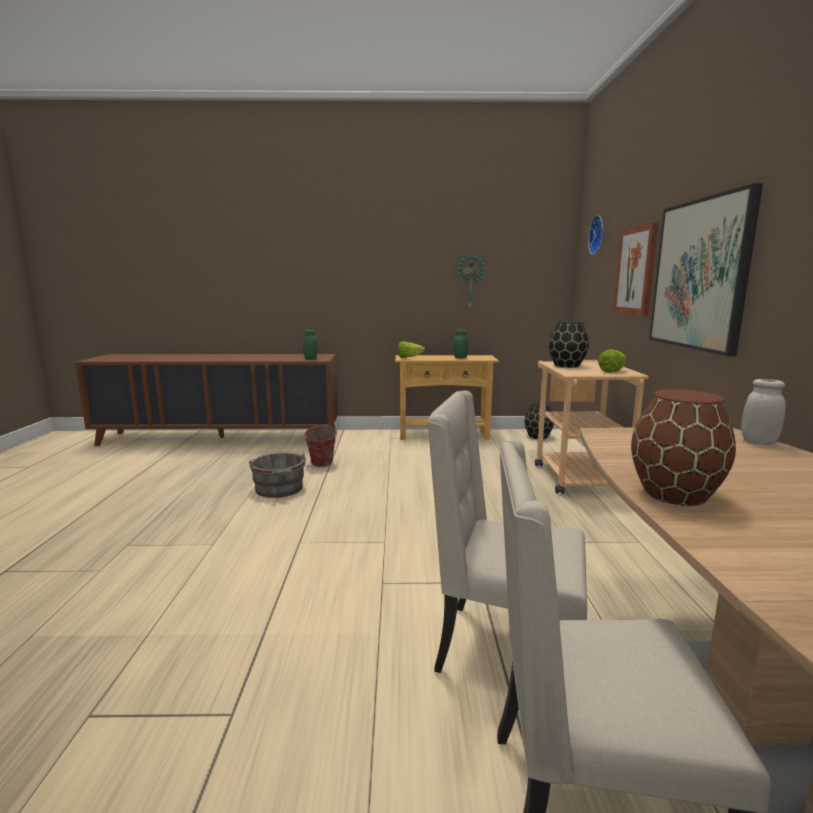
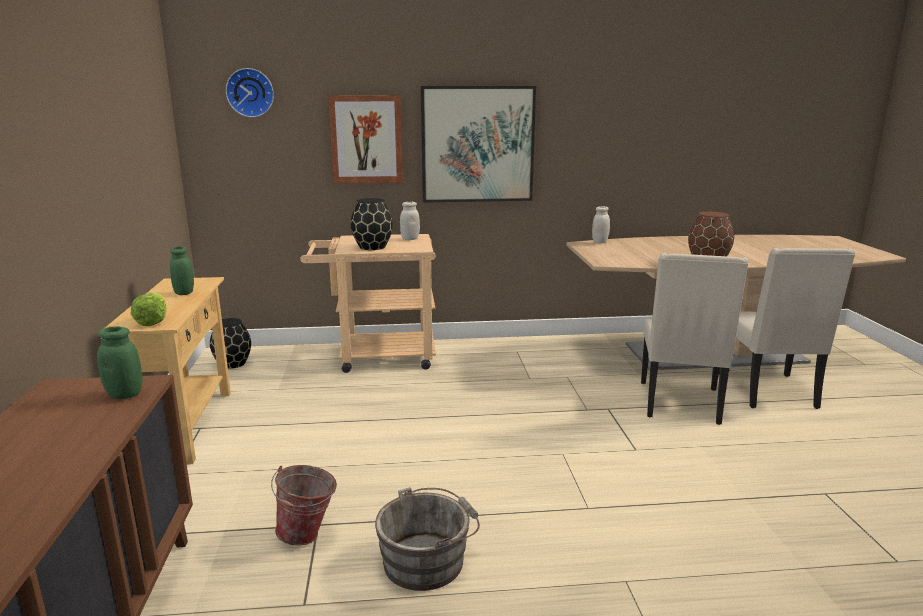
camera: 95 degrees left, 5 degrees up
wall clock [456,253,486,308] -> none
lettuce [598,349,626,373] -> white jar [400,202,420,240]

